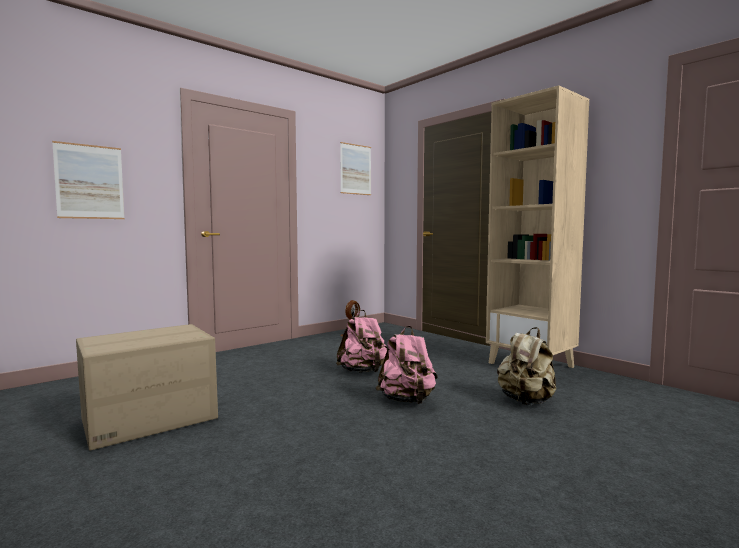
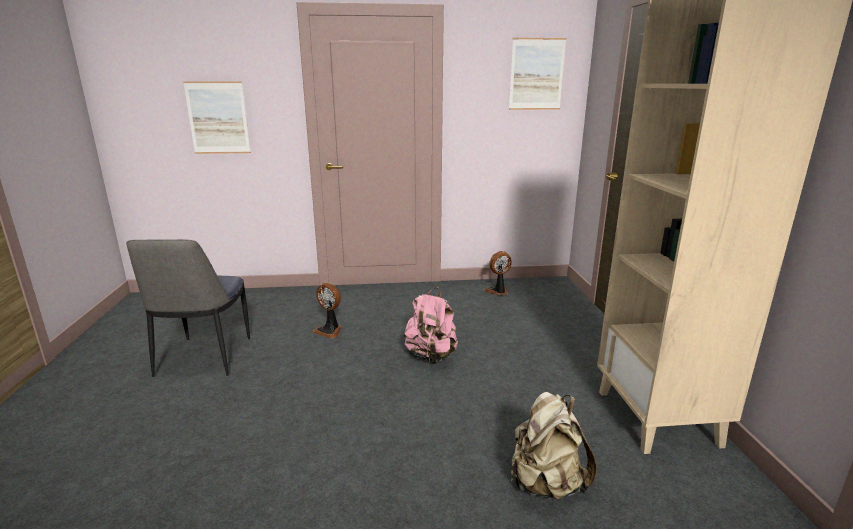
camera: 35 degrees right, 15 degrees up
cardboard box [76,324,218,451] -> chair [126,239,250,377]
pink backpack [376,326,438,404] -> none
none -> fan [313,283,342,338]

